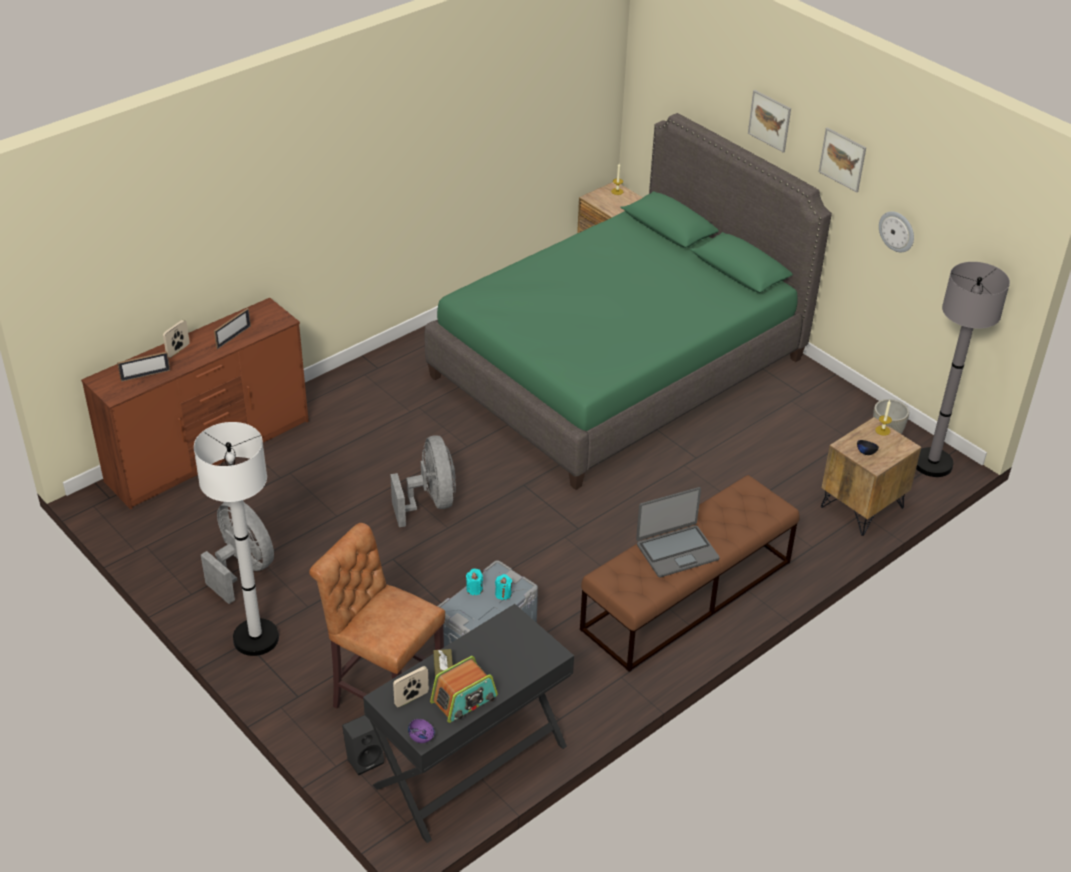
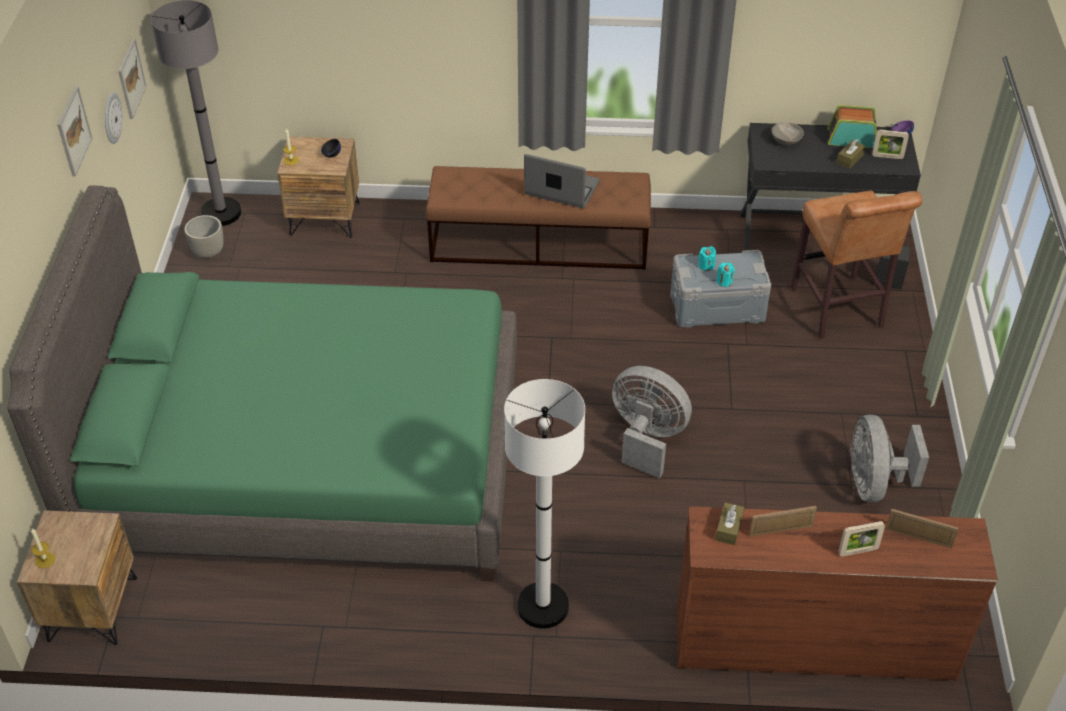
camera: 135 degrees left, 5 degrees up
white floor lamp [194,422,279,656] -> white floor lamp moved to [504,379,585,629]
grey fan [390,435,456,527] -> grey fan turned 90 degrees clockwise [612,366,692,478]
picture [748,90,791,153] -> picture moved to [118,39,146,119]
none -> brown tissue box [715,503,744,545]
none -> grey bowl [772,122,804,145]

